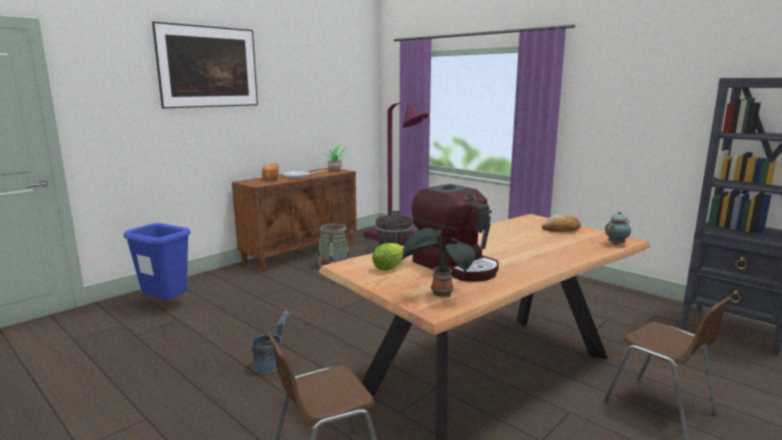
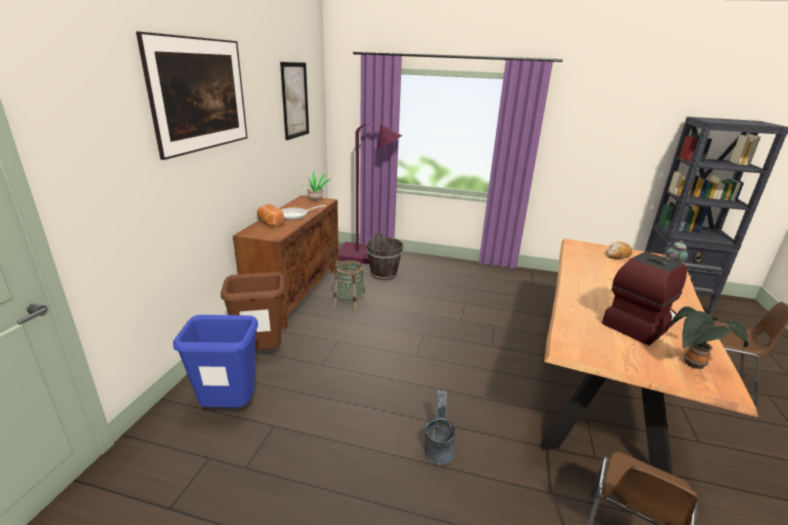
camera: 30 degrees left, 10 degrees up
lettuce [372,243,404,271] -> none
coffee machine [411,184,499,282] -> coffee machine turned 60 degrees counterclockwise [602,252,688,345]
none -> brown trash can [221,272,285,350]
none -> picture [280,62,309,140]

